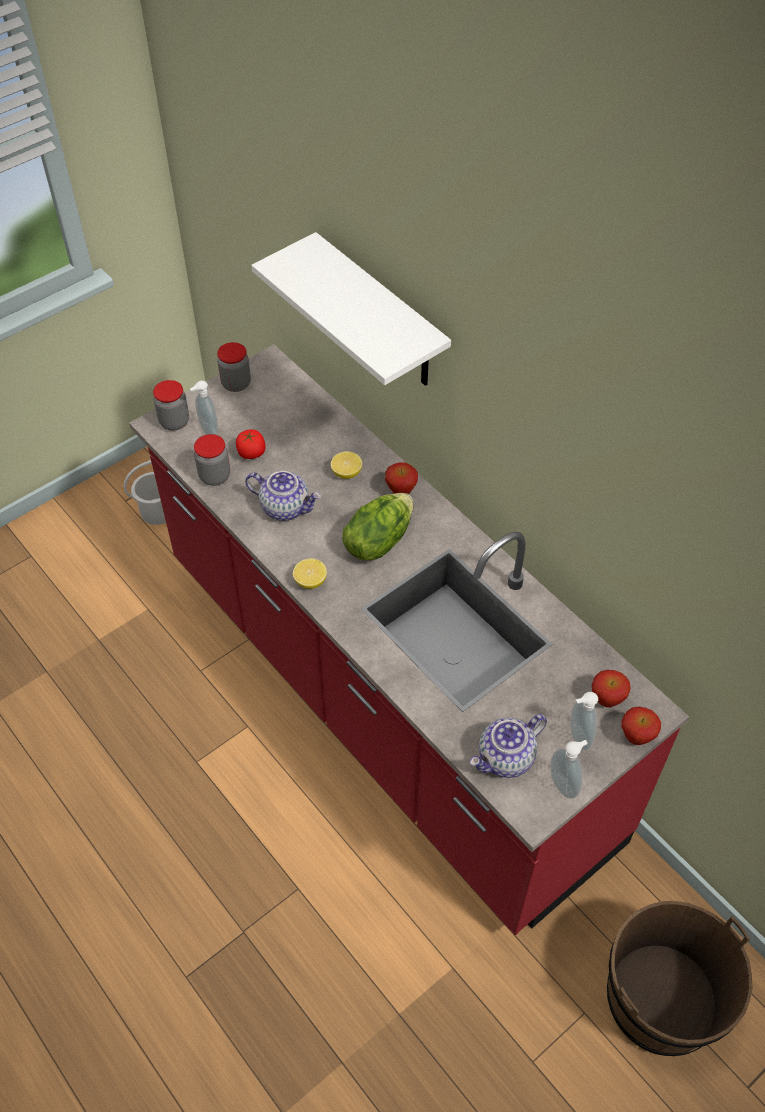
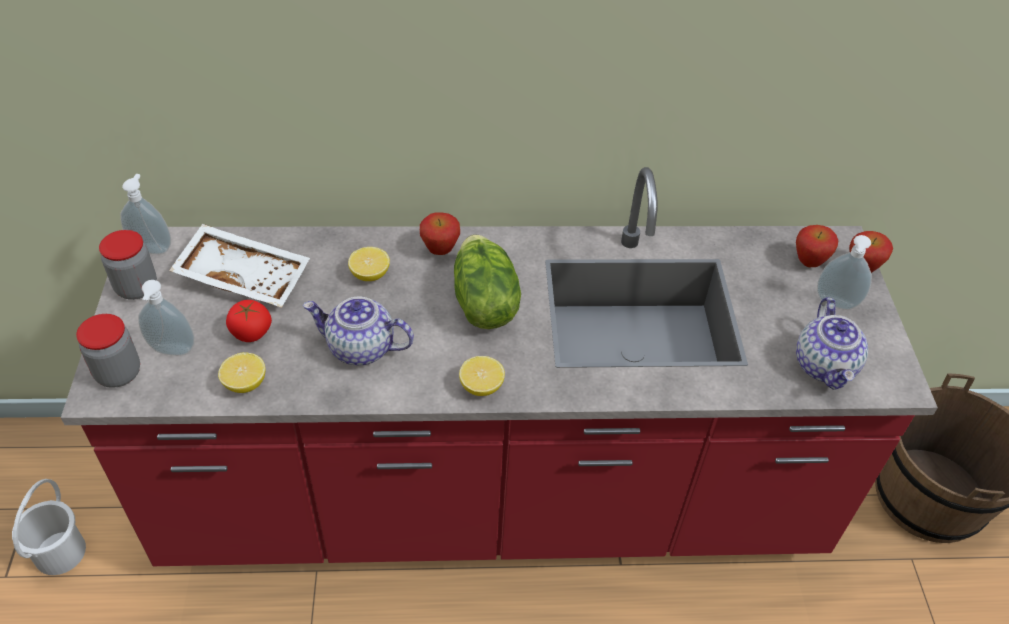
camera: 55 degrees left, 5 degrees down
jar [194,434,230,486] -> lemon [218,352,265,393]
teapot [245,471,321,521] -> teapot turned 135 degrees counterclockwise [303,297,414,365]
white shelf [251,232,451,386] -> none
soap dispenser [550,740,588,798] -> soap dispenser moved to [120,174,171,254]
none -> white tray [169,224,310,308]

